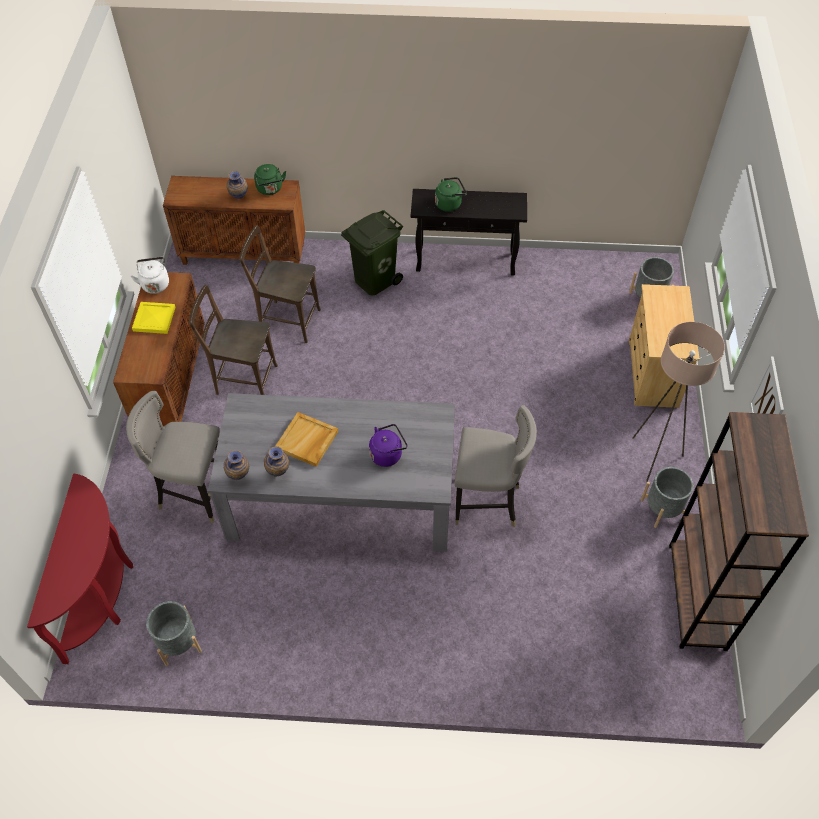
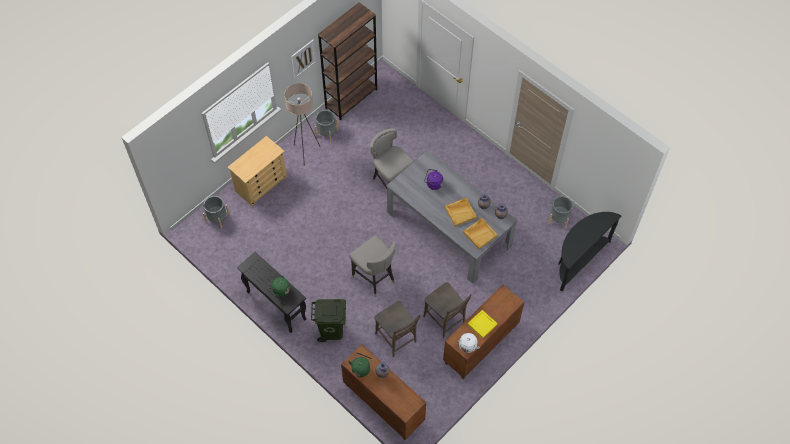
camera: 140 degrees left, 5 degrees up
red console table [27,474,133,664] -> black console table [558,212,621,291]
grey stool [126,391,220,523] -> grey stool moved to [349,235,396,297]
none -> beige tray [463,218,498,249]

